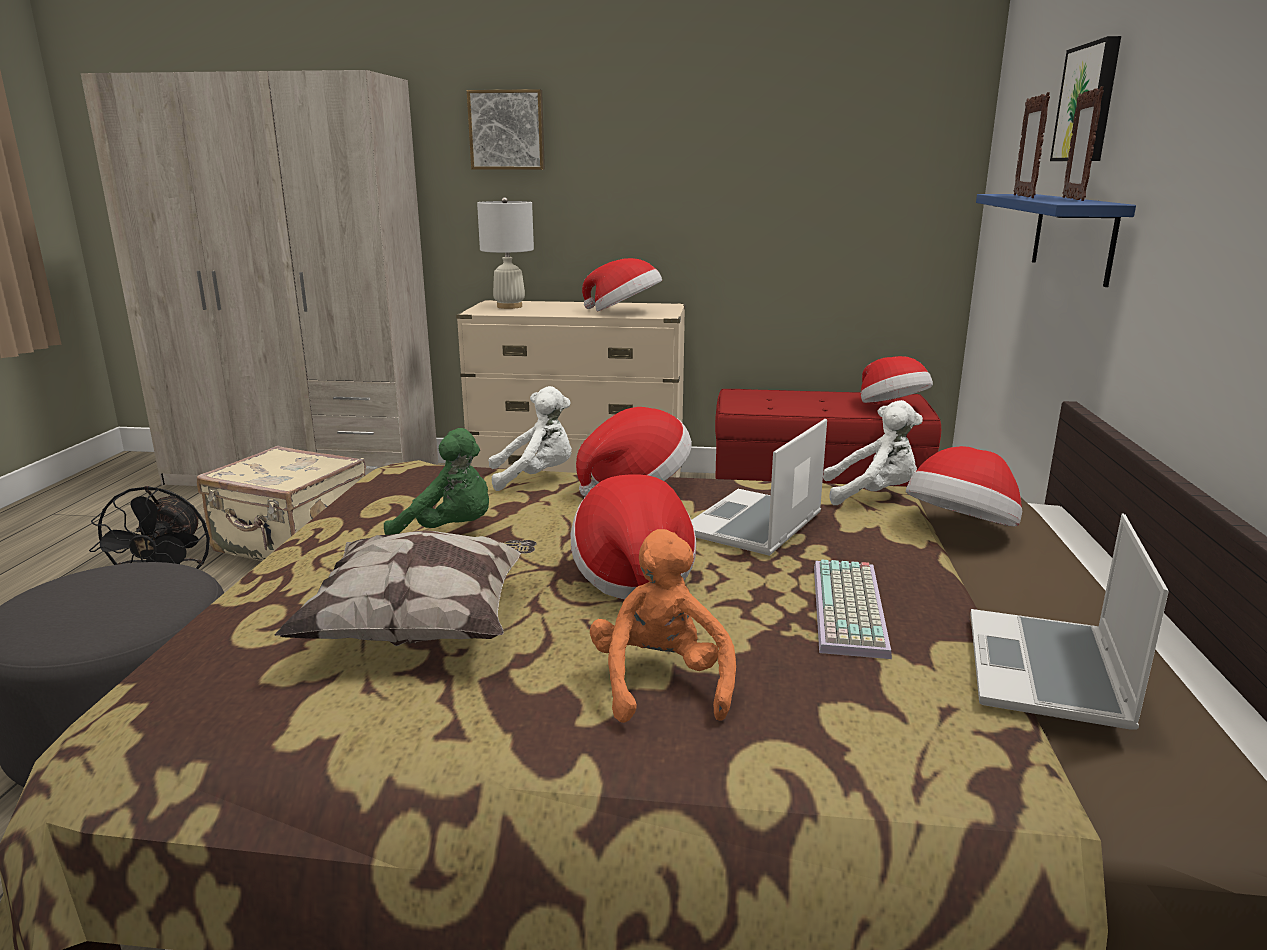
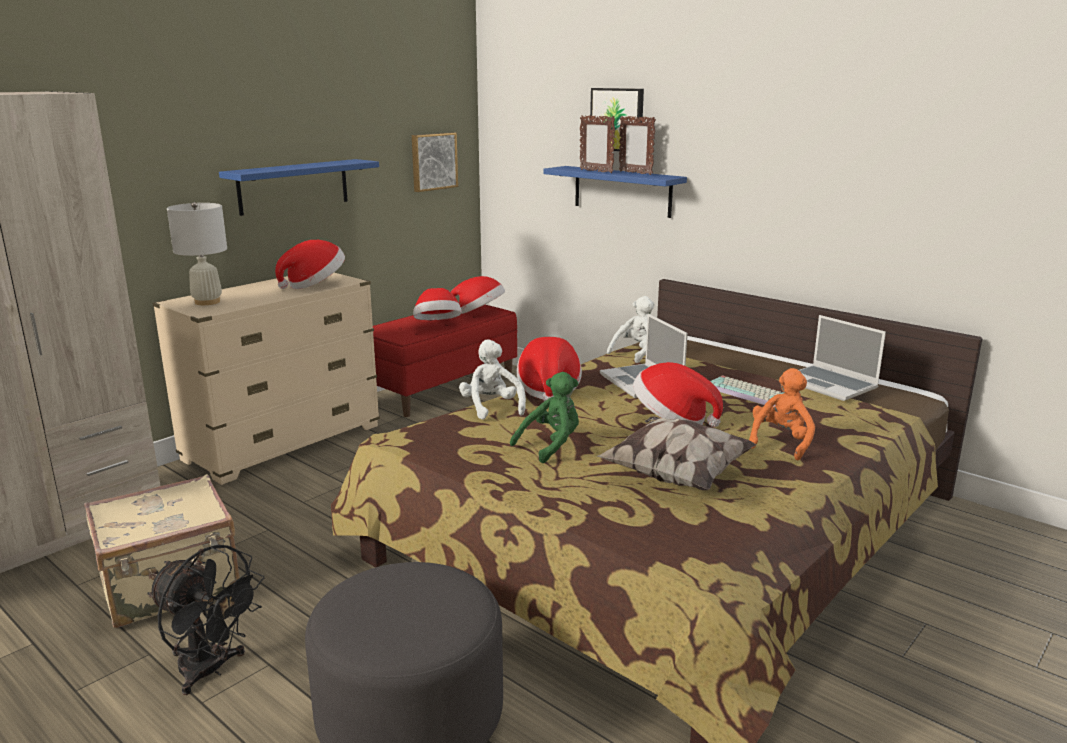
camera: 55 degrees left, 0 degrees up
picture [467,89,545,170] -> picture moved to [412,132,458,192]
white plush toy [488,386,572,491] -> white plush toy turned 45 degrees counterclockwise [459,340,526,420]
orange plush toy [590,529,736,723] -> orange plush toy turned 90 degrees clockwise [749,368,815,460]
hat [906,446,1022,526] -> hat moved to [413,288,462,320]
none -> blue shelf [219,159,379,216]

